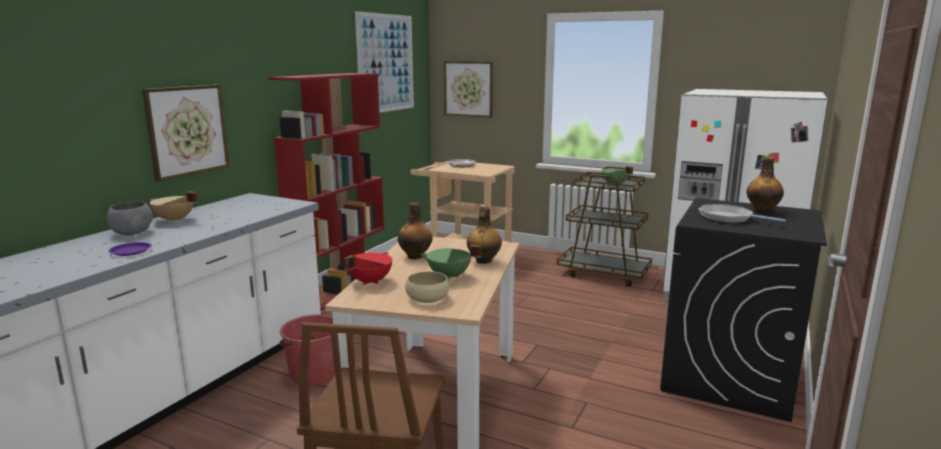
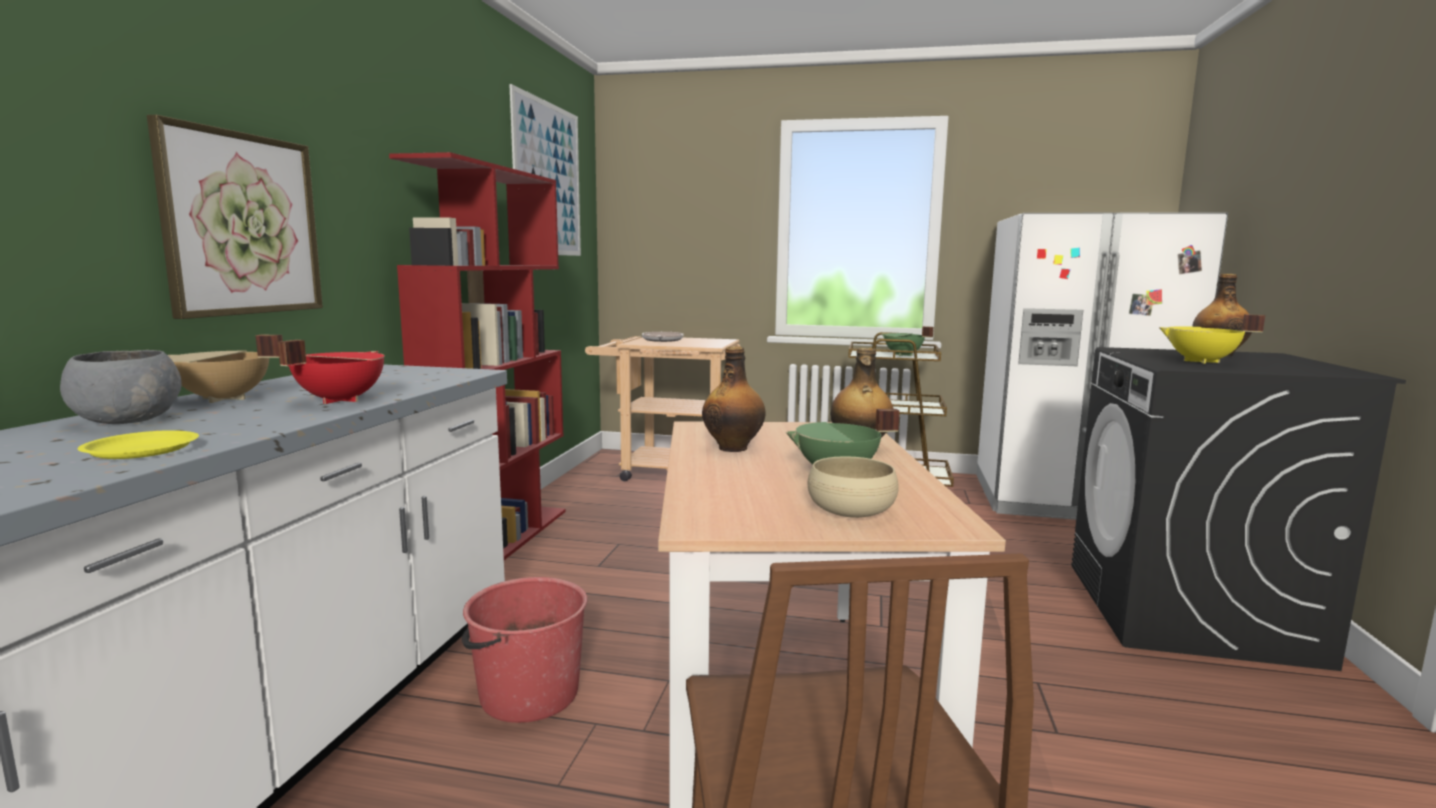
camera: 15 degrees left, 5 degrees down
purple plate [108,242,152,256] -> yellow plate [78,430,199,459]
red cooking pot [344,252,393,285] -> red cooking pot moved to [278,340,385,404]
picture [444,61,493,118] -> none
frying pan [698,204,785,223] -> yellow cooking pot [1159,314,1265,364]

